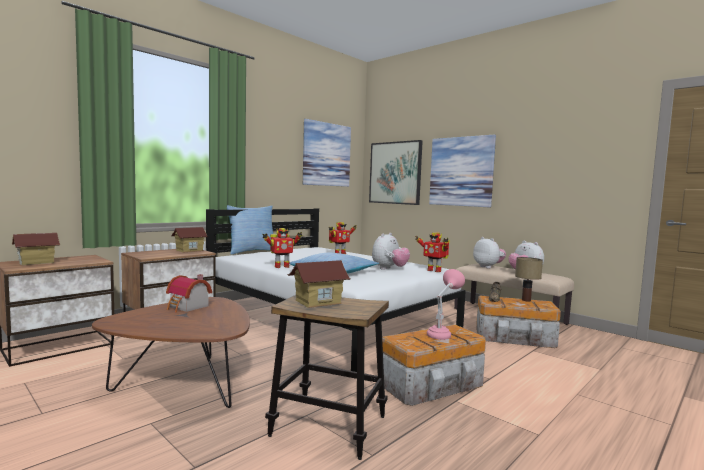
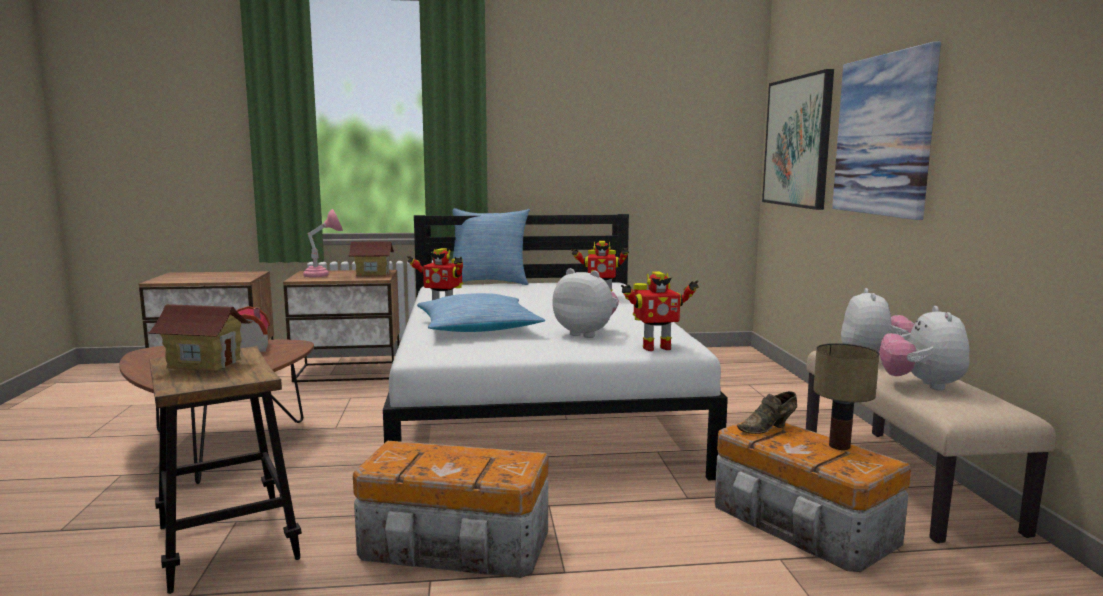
camera: 40 degrees right, 5 degrees up
toy house [12,233,60,265] -> none
picture [303,119,351,187] -> none
plush toy [372,233,410,270] -> plush toy turned 135 degrees counterclockwise [553,268,619,338]
toy robot [415,232,450,272] -> toy robot turned 90 degrees counterclockwise [621,271,699,351]
pink table lamp [427,269,465,340] -> pink table lamp moved to [303,209,343,277]

